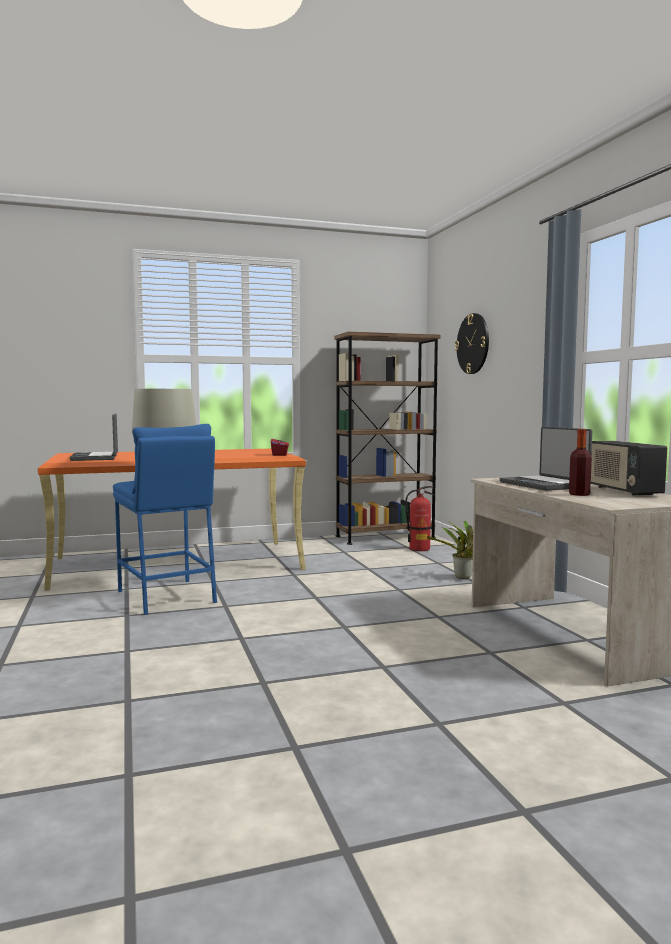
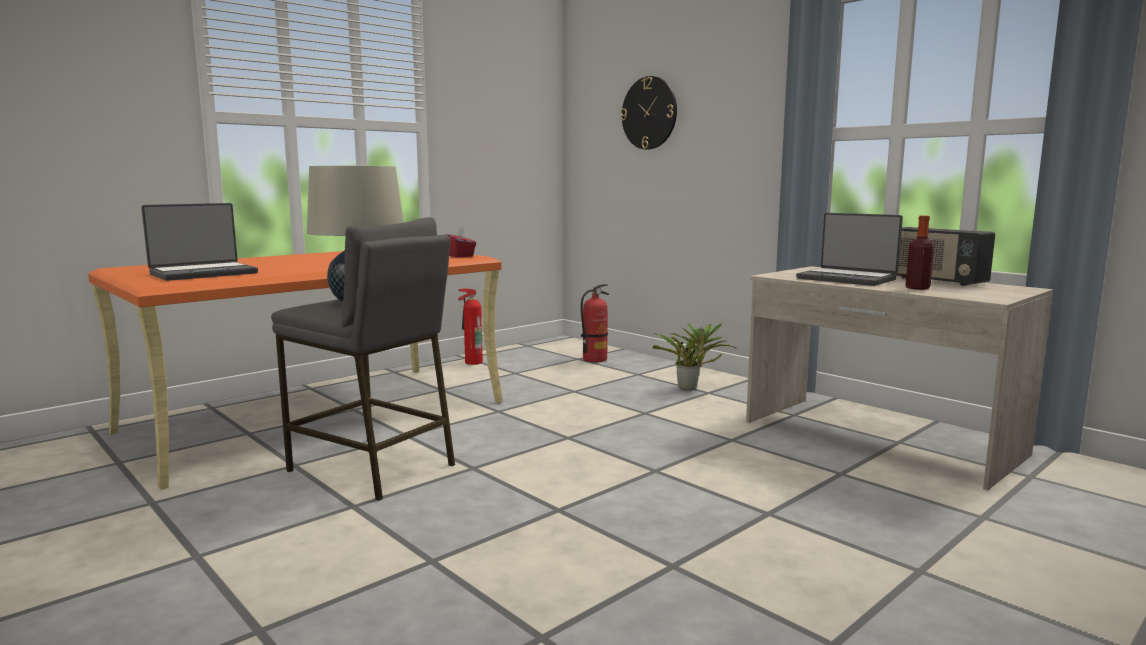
camera: 25 degrees left, 5 degrees up
laptop [69,414,118,461] -> laptop turned 90 degrees counterclockwise [141,203,258,281]
blue stool [113,424,217,615] -> grey stool [271,217,455,501]
brown bookcase [334,332,440,545] -> none
none -> fire extinguisher [458,288,483,365]

